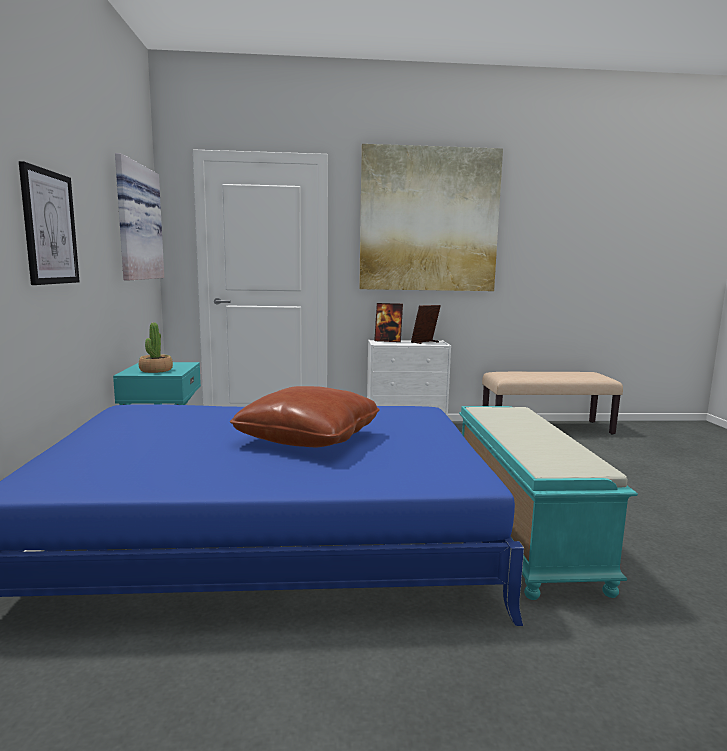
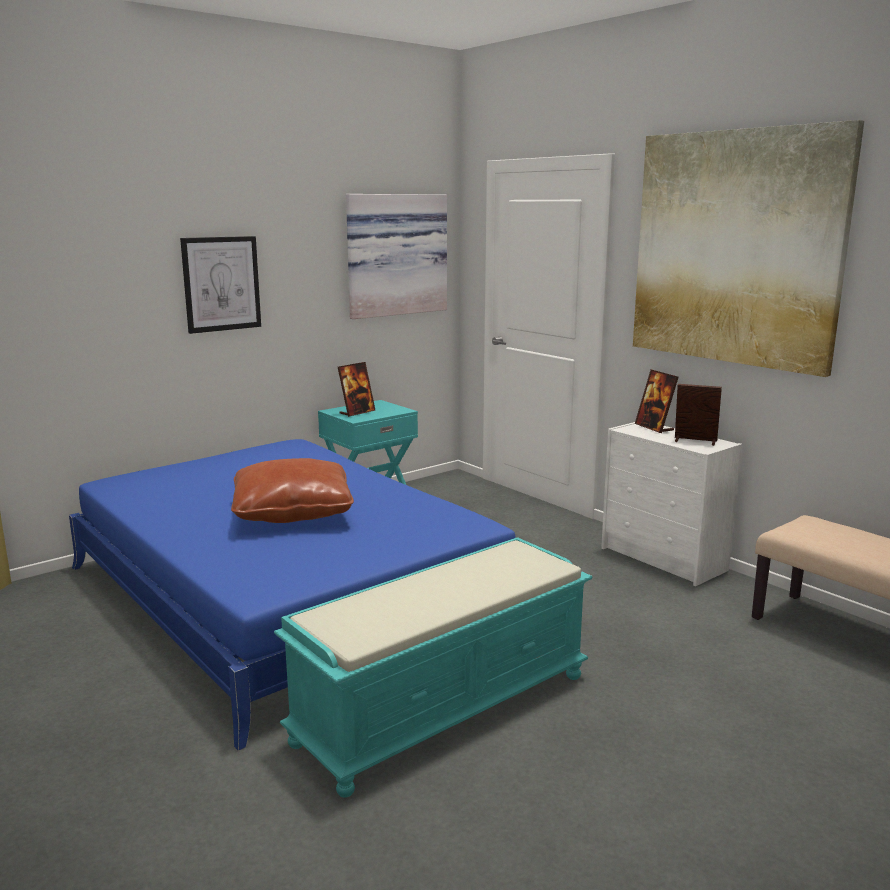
camera: 55 degrees right, 5 degrees up
potted plant [139,323,173,373] -> picture frame [338,362,376,417]

